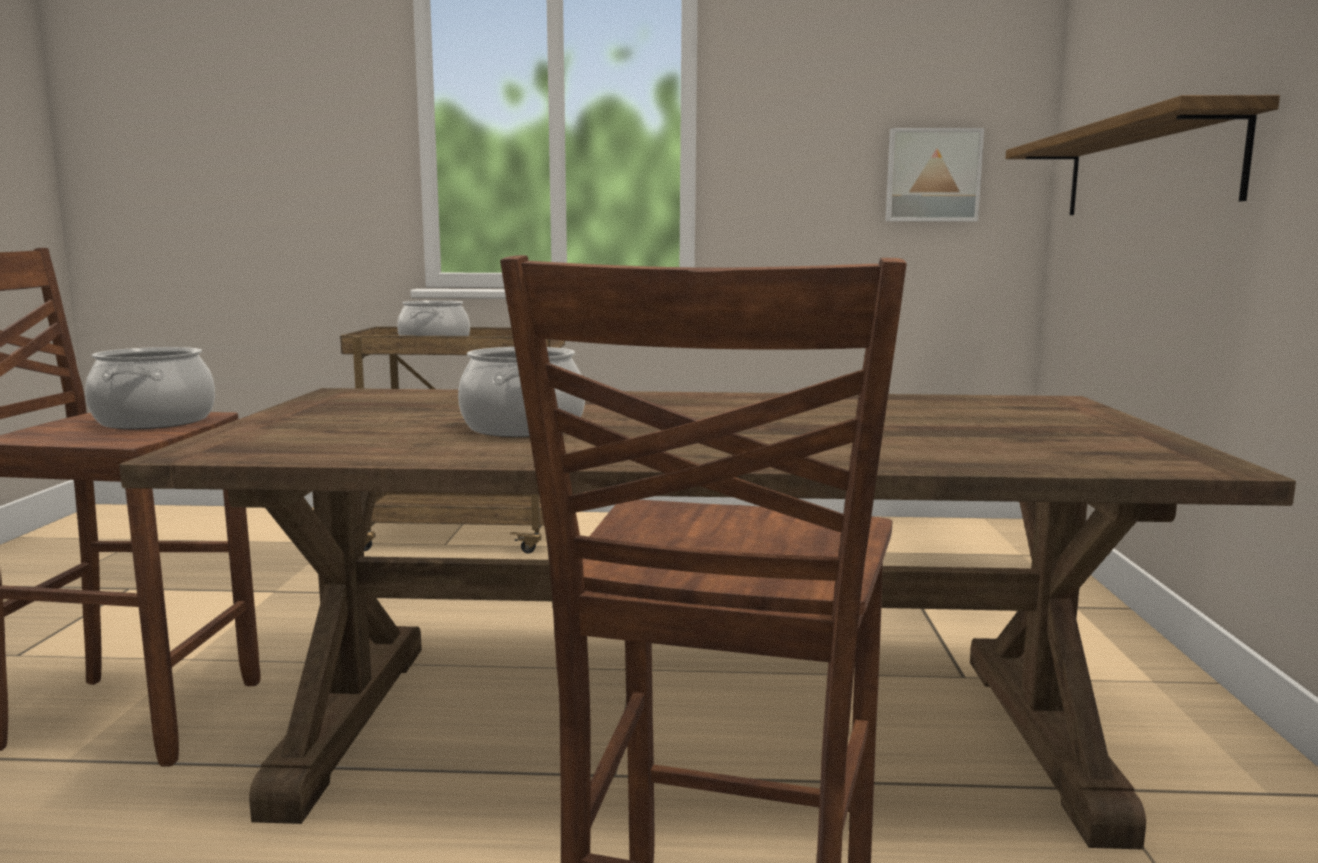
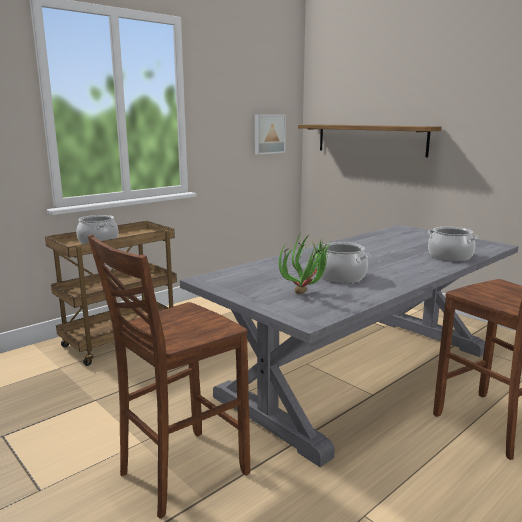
camera: 45 degrees left, 5 degrees up
cooking pot [85,347,215,429] -> cooking pot moved to [427,227,479,261]
brown dining table [119,388,1296,850] -> grey dining table [180,225,519,467]
none -> potted plant [279,234,330,294]

